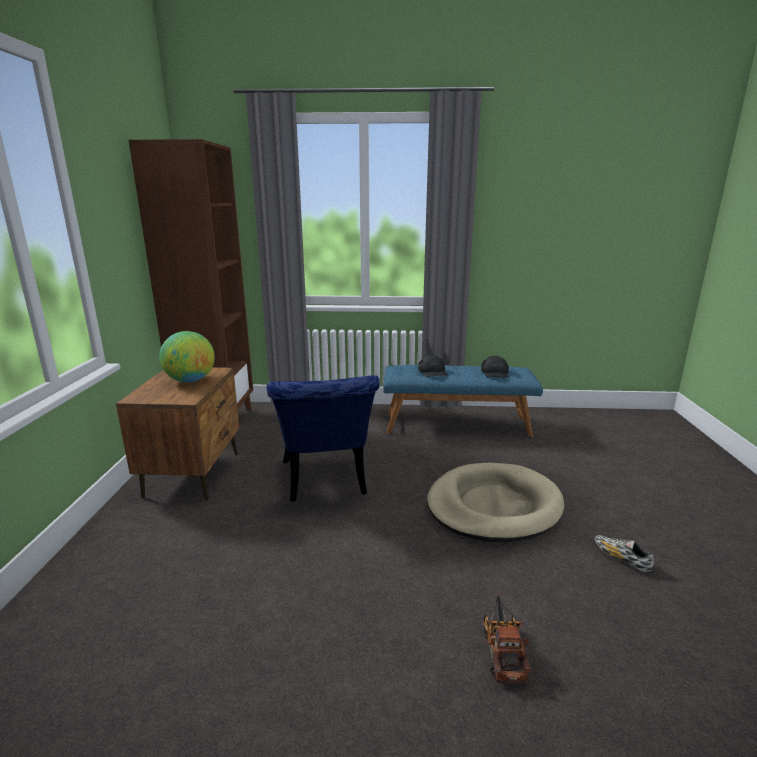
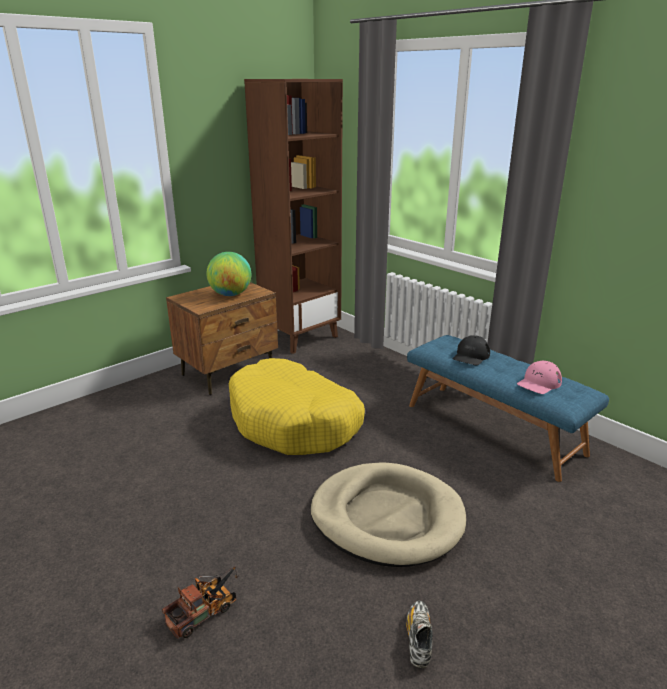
camera: 45 degrees right, 5 degrees up
blue chair [267,375,380,502] -> yellow dog bed [229,358,365,455]
black cap [481,356,509,378] -> pink cap [517,361,562,394]

